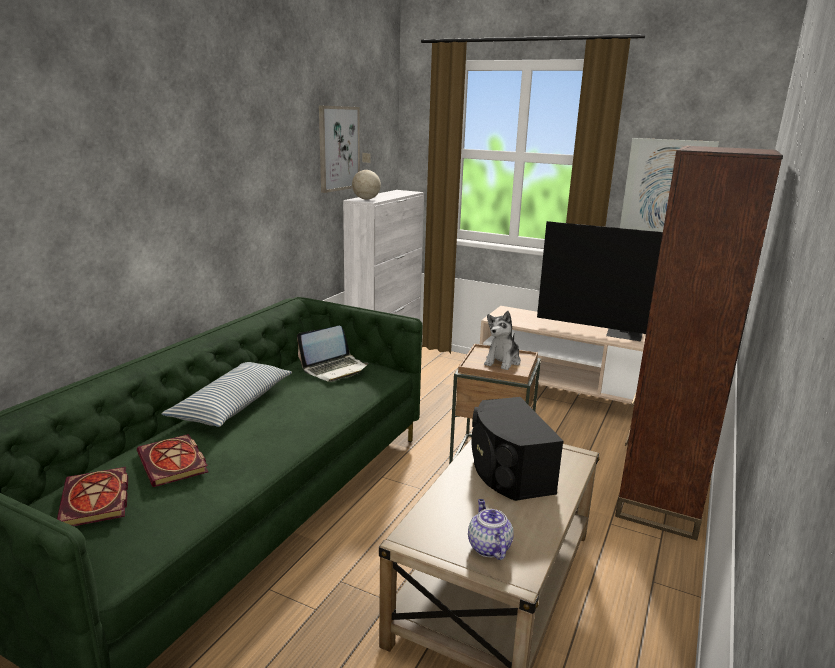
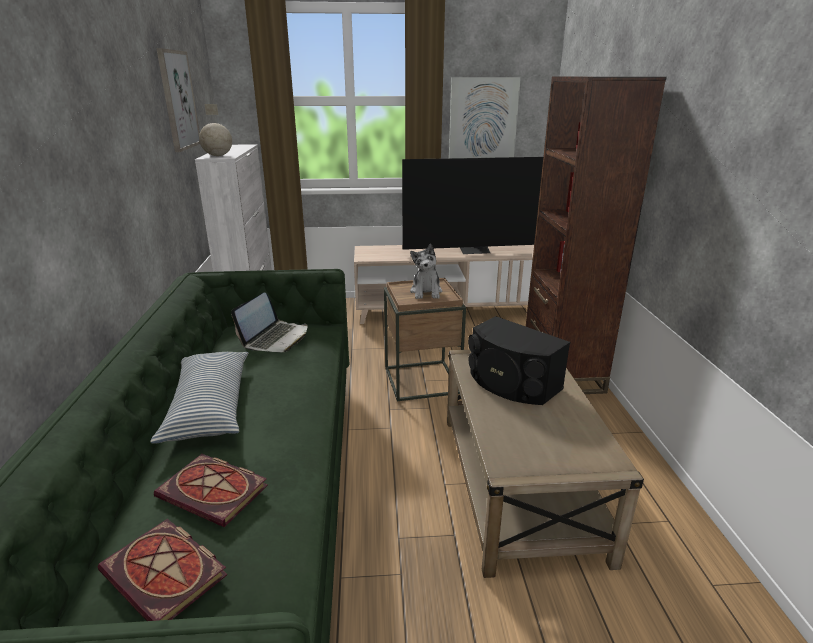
camera: 30 degrees left, 5 degrees up
teapot [468,499,513,560] -> none

